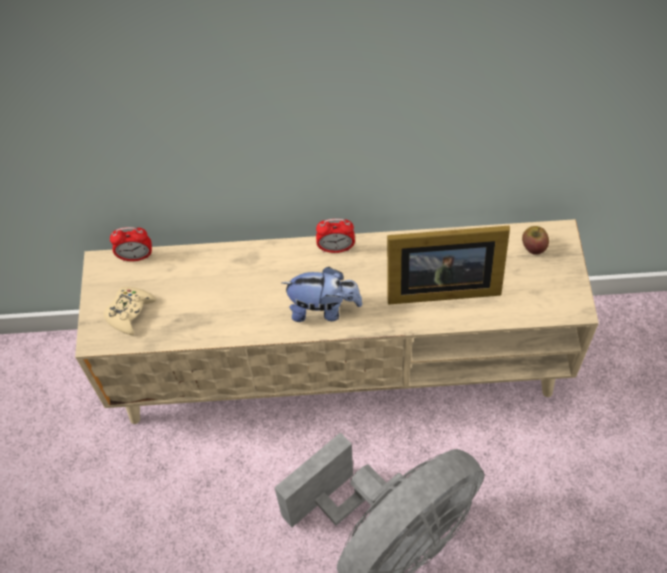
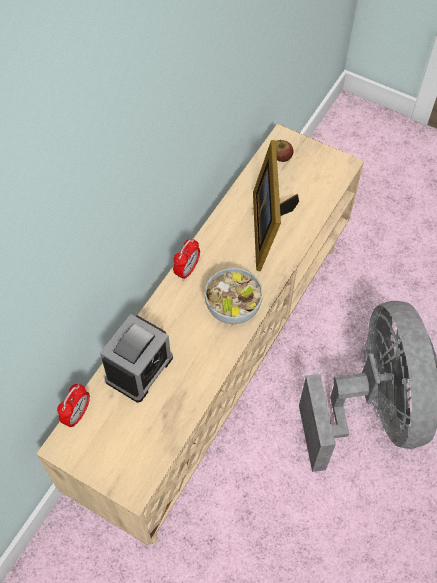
camera: 60 degrees left, 0 degrees up
beige game controller [104,287,156,336] -> none
plush toy [282,267,363,322] -> bowl [205,268,263,324]
picture frame [387,226,510,305] -> picture frame turned 150 degrees clockwise [253,140,299,271]
none -> alarm clock [100,314,173,402]

